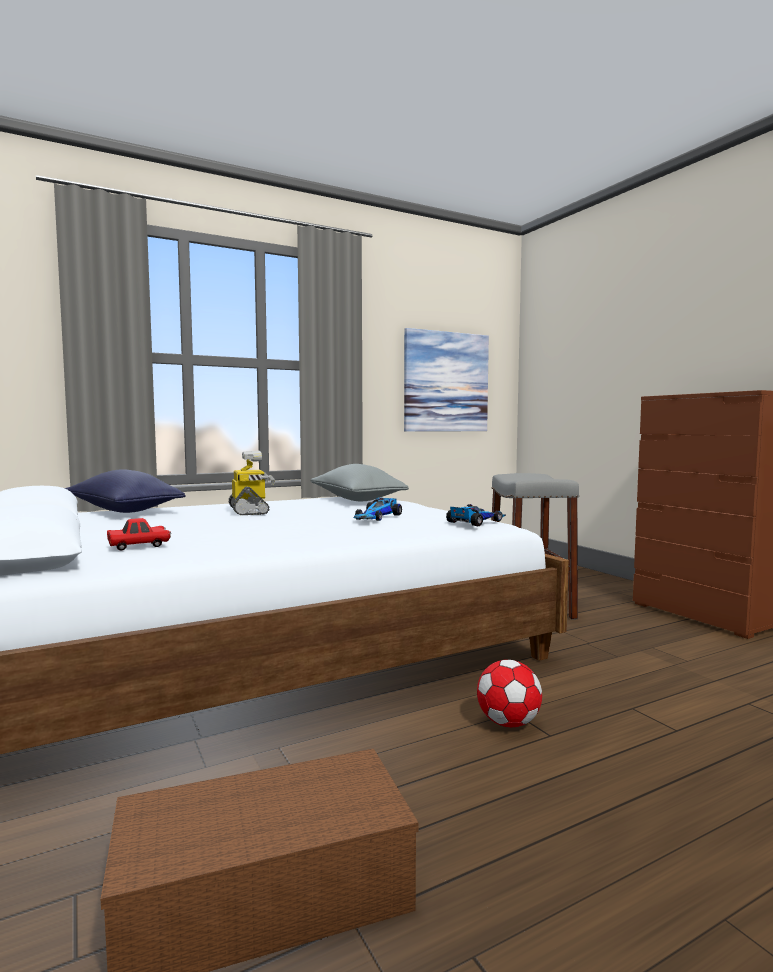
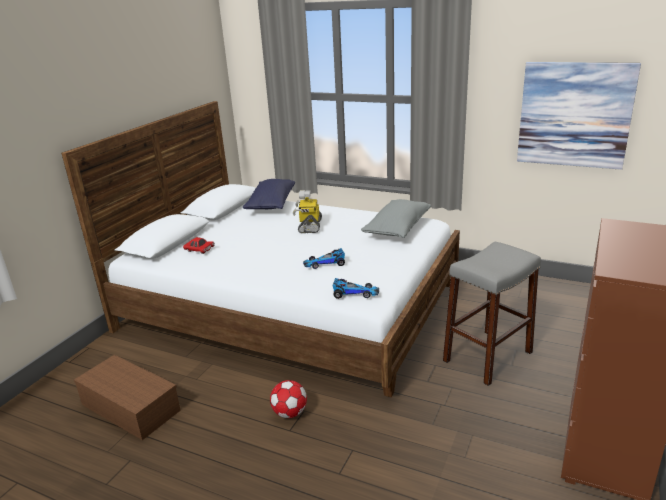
camera: 55 degrees right, 20 degrees up
toy robot [228,451,275,515] -> toy robot turned 150 degrees clockwise [293,190,322,233]

